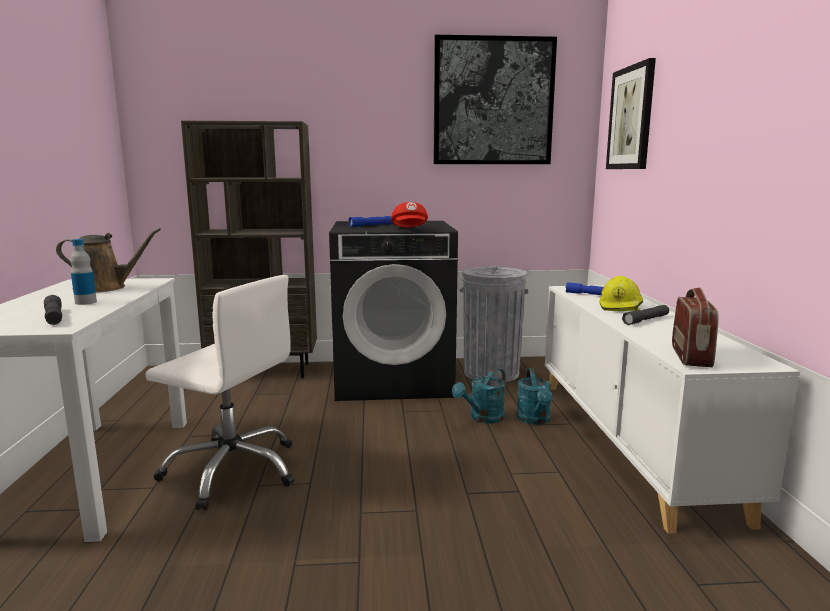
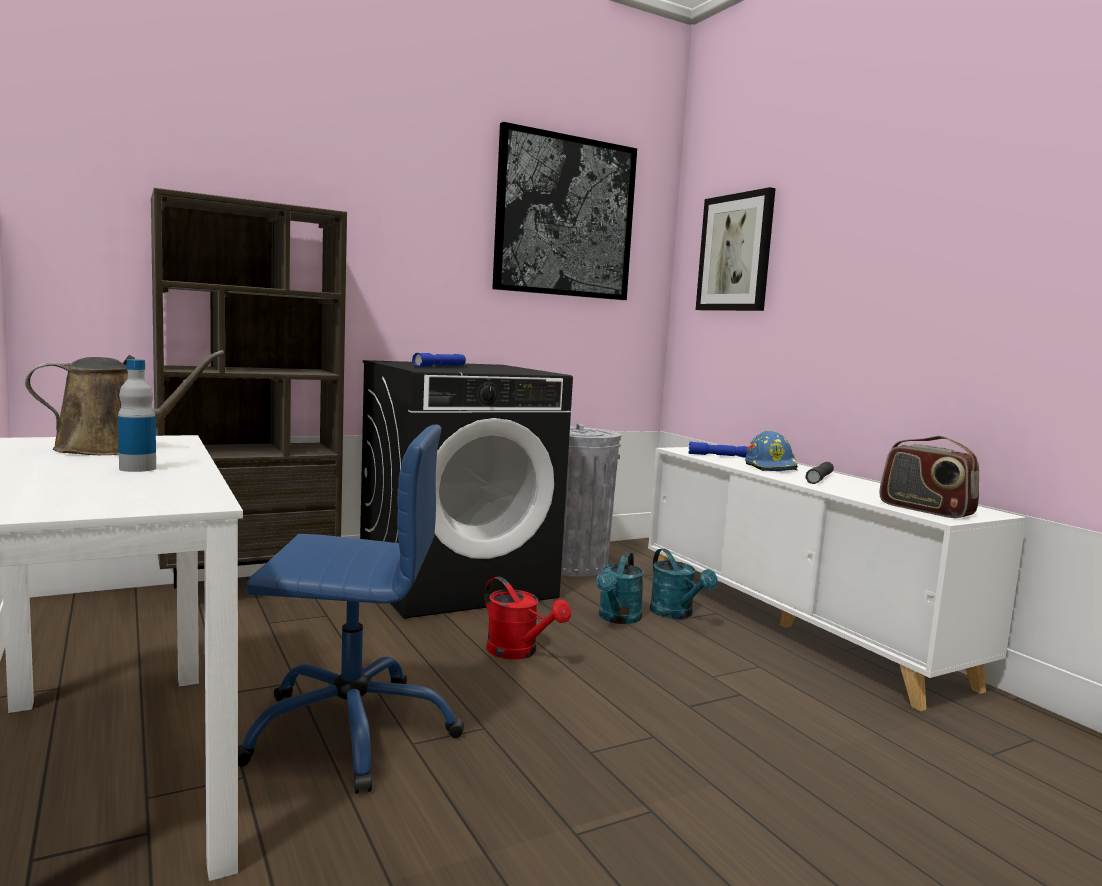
camera: 25 degrees left, 5 degrees down
grey flashlight [44,295,62,325] -> none
white office chair [145,275,295,510] -> blue office chair [238,425,464,794]
red cap [391,202,428,227] -> none
yellow hard hat [599,276,643,311] -> blue hard hat [745,431,798,471]
radio [672,287,719,367] -> radio turned 150 degrees clockwise [879,436,979,518]
none -> red watering can [485,577,571,659]

